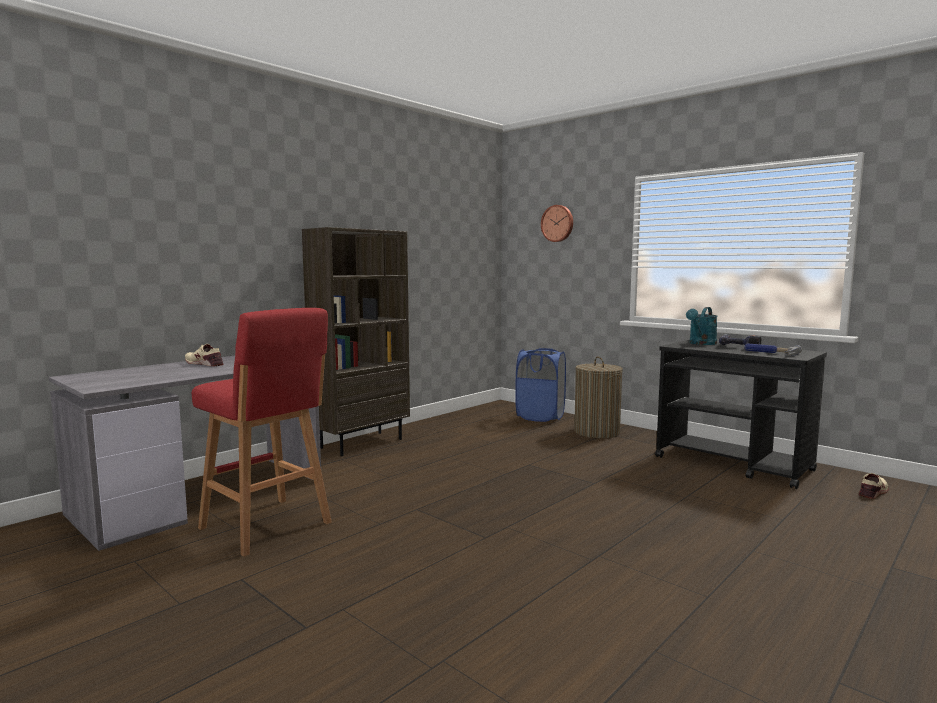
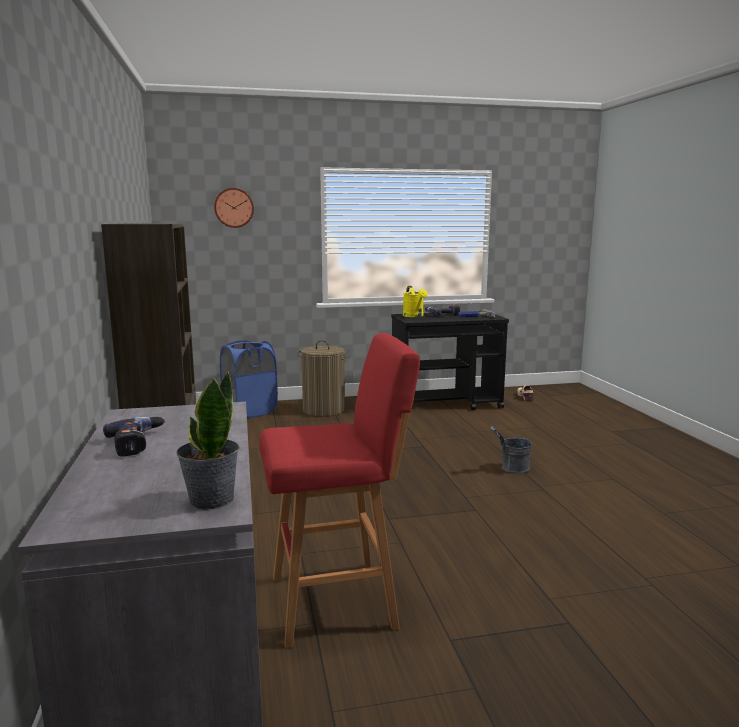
camera: 55 degrees left, 5 degrees up
beige shoe [185,344,223,366] -> power drill [103,417,165,457]
turquoise watering can [686,307,718,345] -> yellow watering can [403,286,428,317]
none -> potted plant [176,372,240,510]
none -> grey bucket [490,426,532,473]

